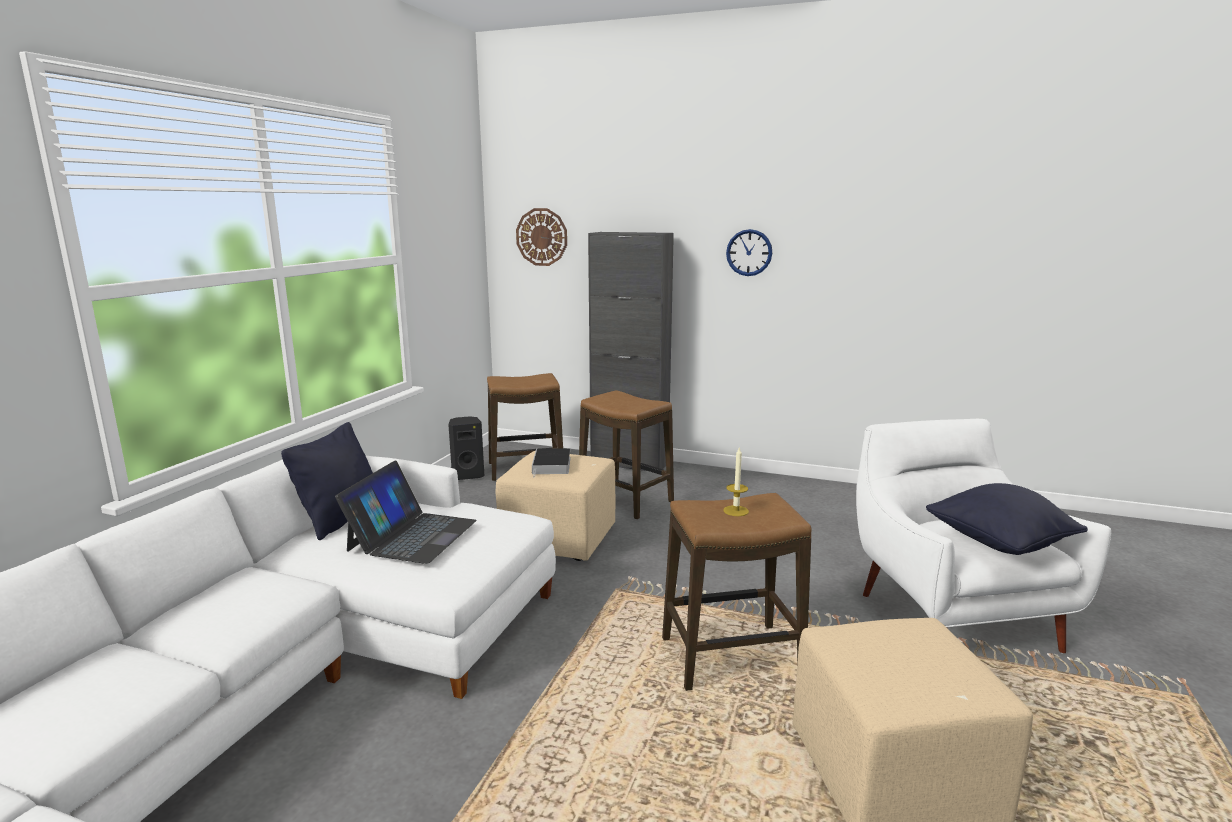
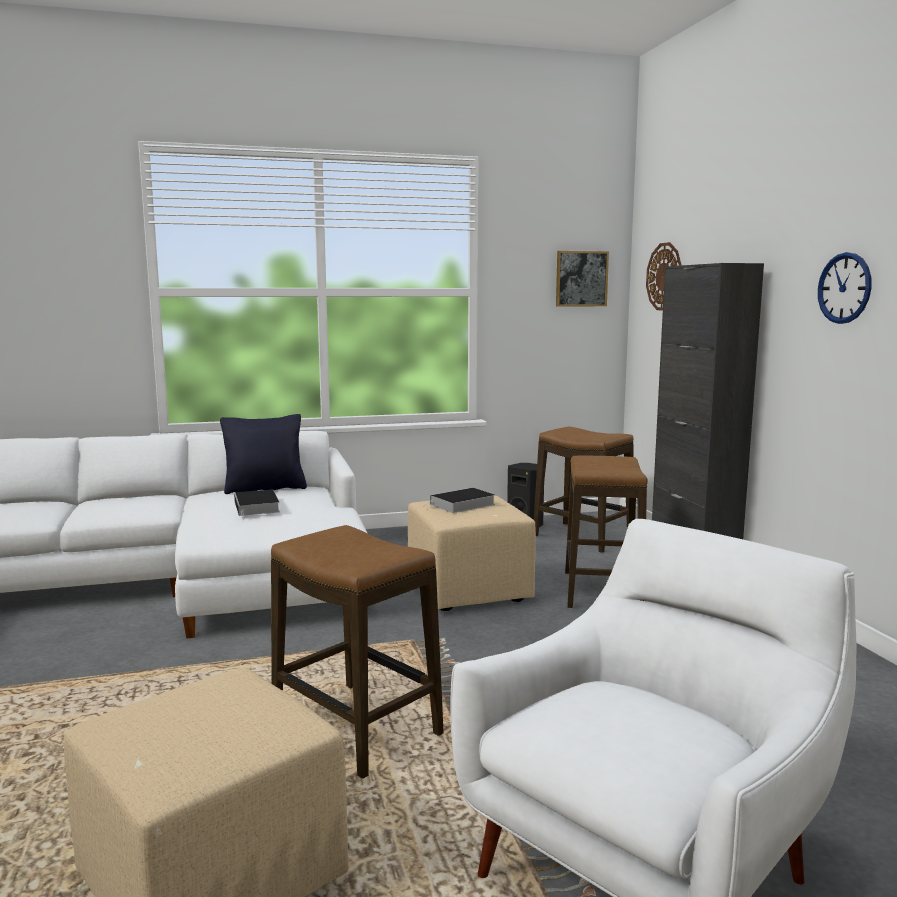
camera: 55 degrees right, 5 degrees down
laptop [335,461,477,564] -> book [234,490,280,518]
candle [723,446,749,516] -> none
black pillow [926,483,1088,555] -> none
none -> picture [556,251,609,307]

